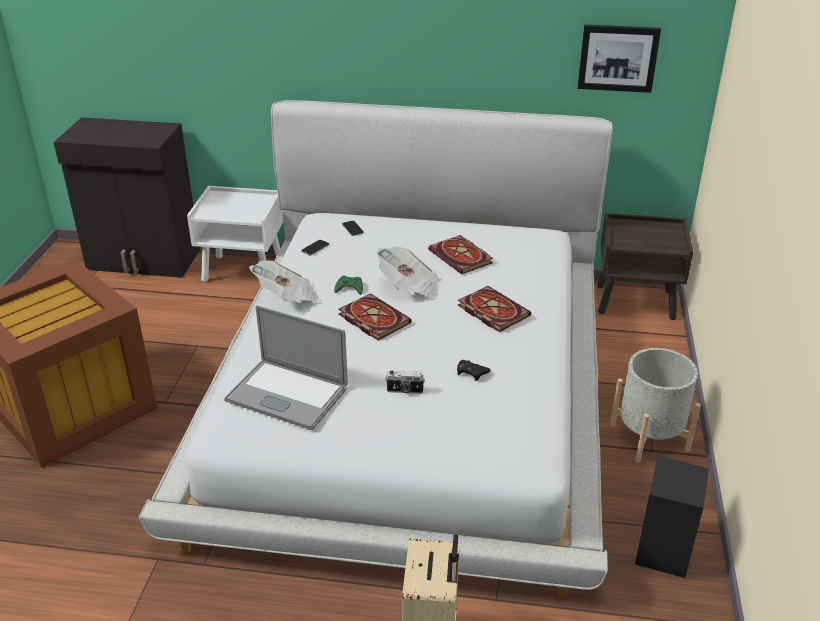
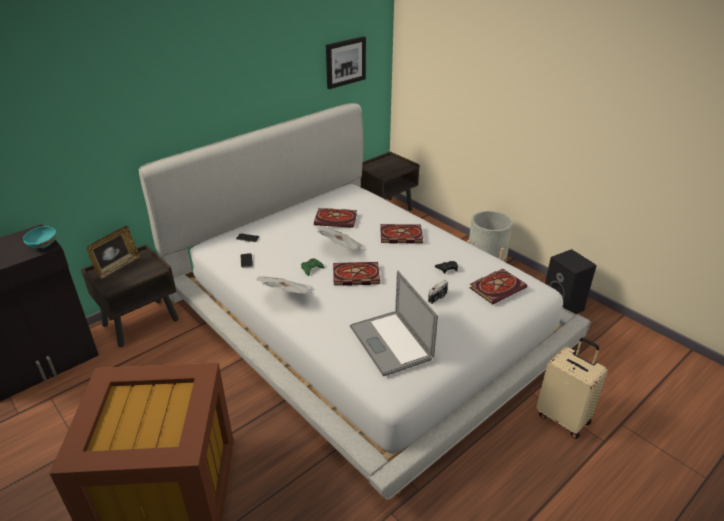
camera: 50 degrees left, 0 degrees up
white nightstand [187,186,283,282] -> brown nightstand [81,244,179,347]
laptop [224,306,348,430] -> laptop turned 90 degrees clockwise [350,271,438,376]
none -> turquoise bowl [23,226,57,248]
none -> picture frame [86,226,141,279]
none -> book [469,269,527,304]

